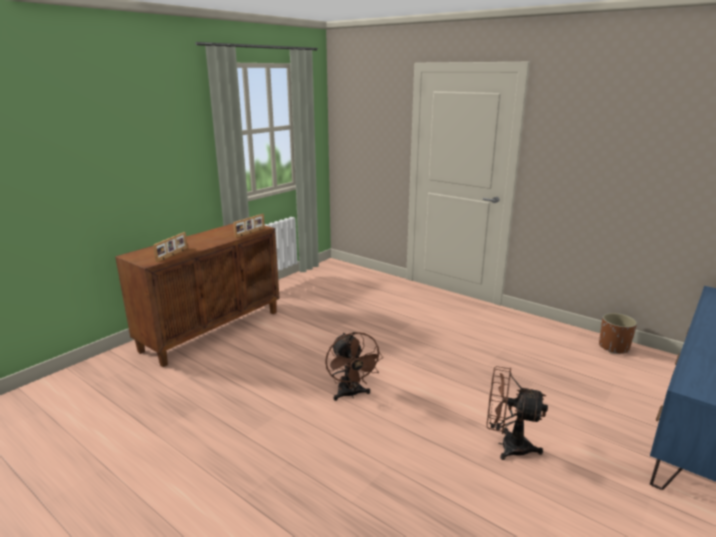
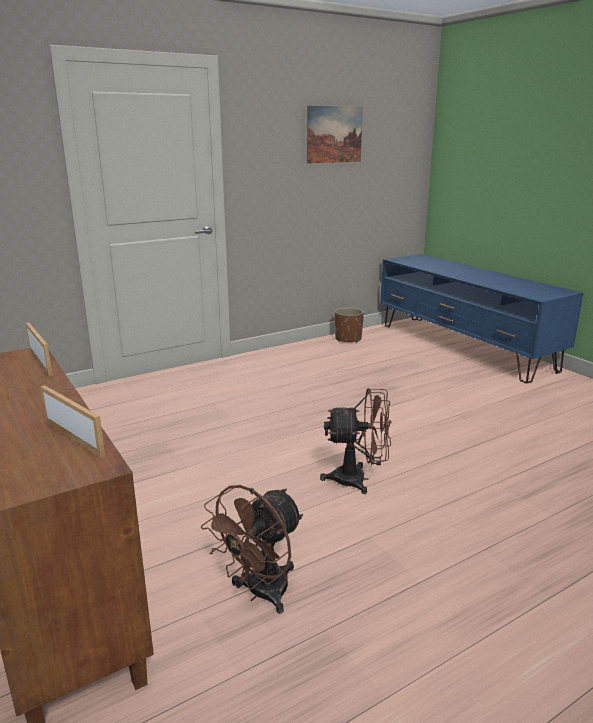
camera: 70 degrees left, 0 degrees up
brown fan [486,366,548,460] -> brown fan moved to [201,485,303,614]
none -> picture [307,106,363,163]

